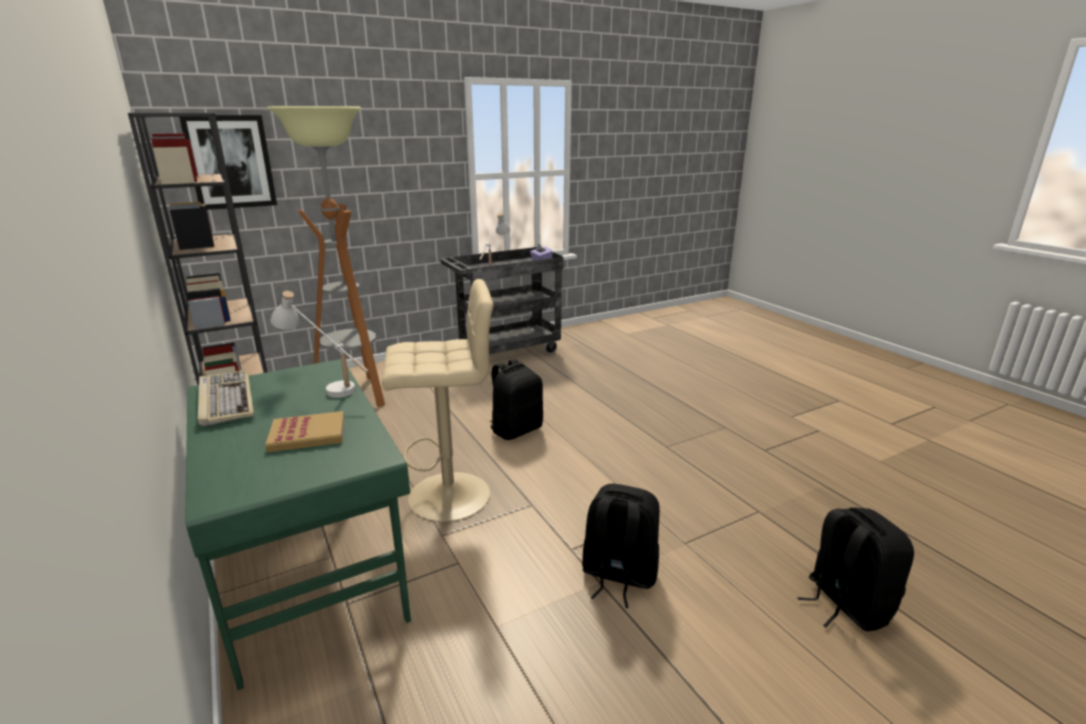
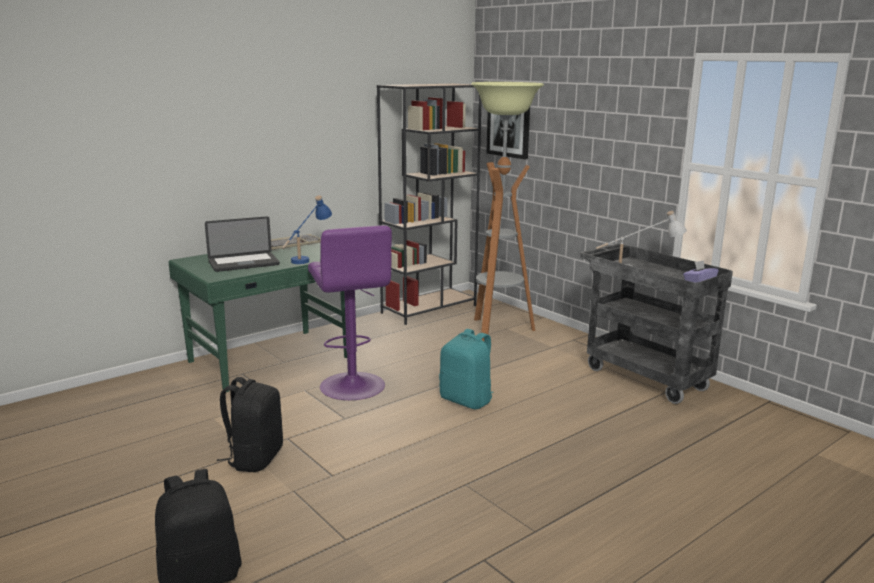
camera: 80 degrees right, 5 degrees down
book [266,411,345,452] -> laptop [205,216,280,272]
white table lamp [270,291,369,398] -> blue table lamp [282,195,332,264]
beige stool [382,279,493,522] -> purple stool [308,225,392,400]
black backpack [489,359,543,440] -> turquoise backpack [439,329,493,409]

